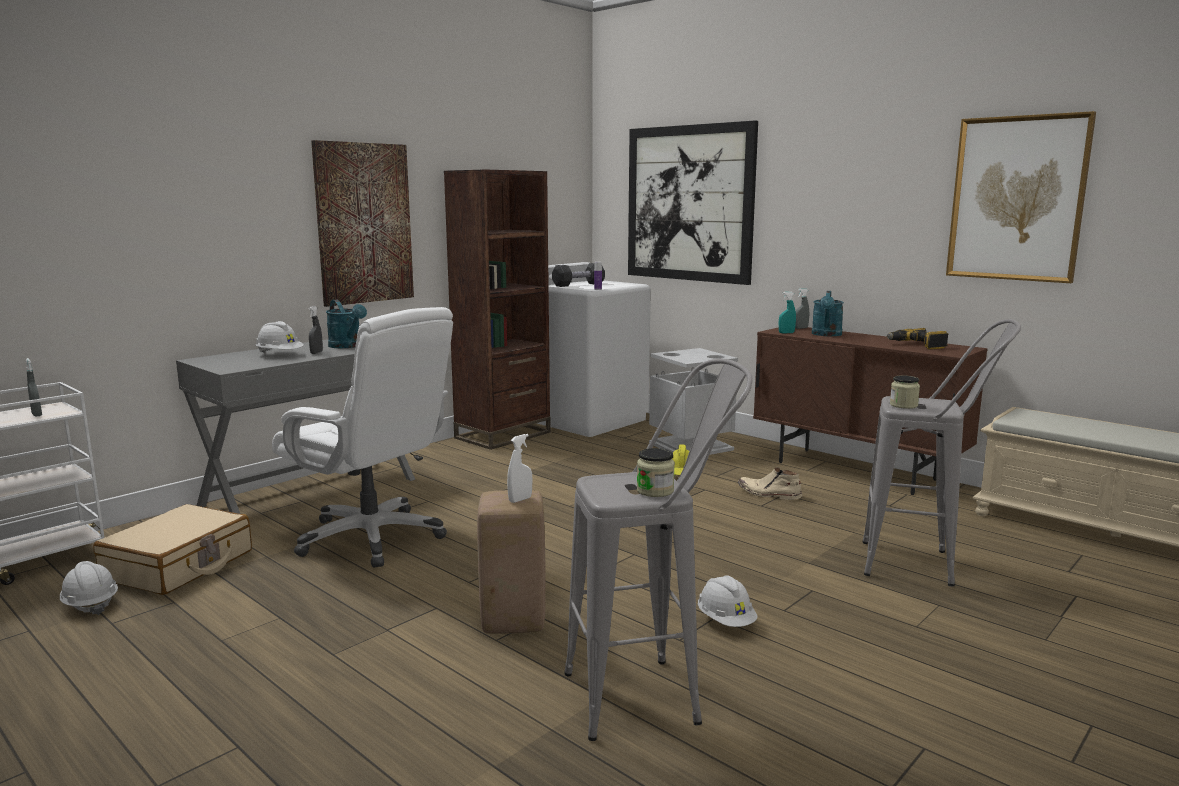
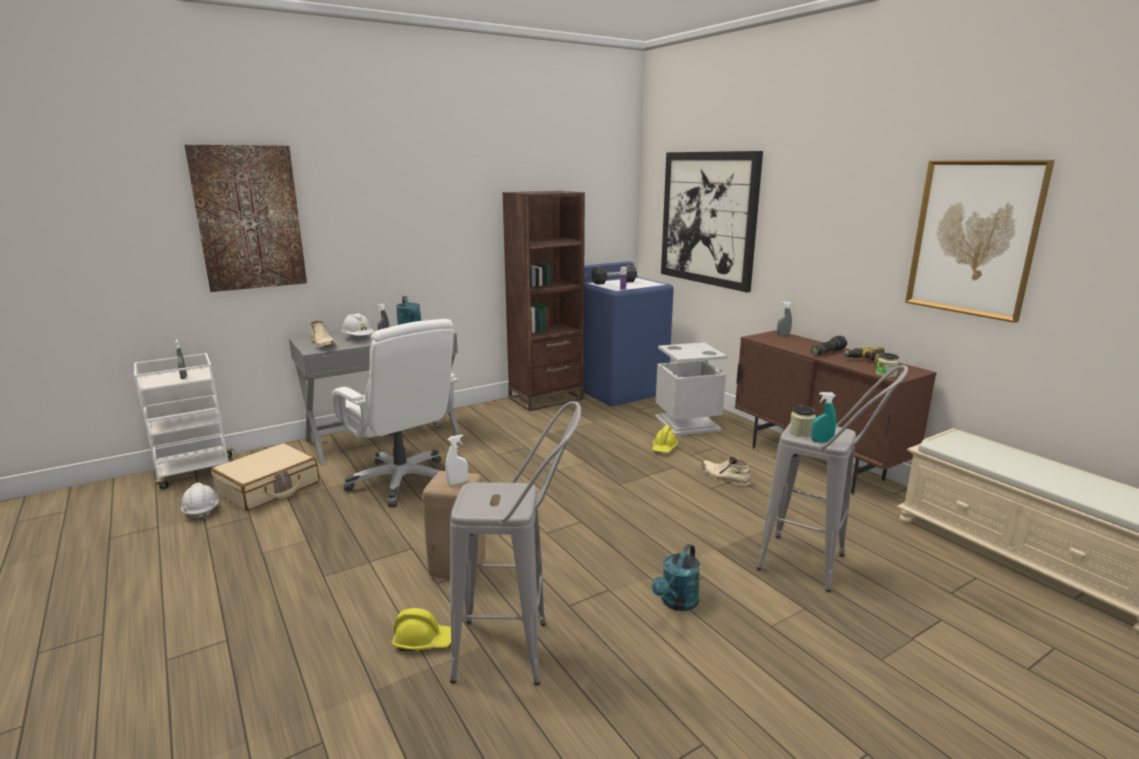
camera: 15 degrees right, 5 degrees up
picture [311,140,414,307] -> picture moved to [184,145,307,292]
white washing machine [537,262,651,437] -> blue washing machine [583,261,674,407]
jar [637,448,675,497] -> jar moved to [876,353,899,378]
white hard hat [698,575,758,627] -> none
turquoise spray bottle [779,292,796,333] -> turquoise spray bottle moved to [811,392,836,443]
turquoise watering can [812,291,844,336] -> turquoise watering can moved to [652,544,700,611]
none -> beige boot [310,321,336,348]
none -> yellow hard hat [392,608,451,651]
none -> flashlight [811,336,847,356]

